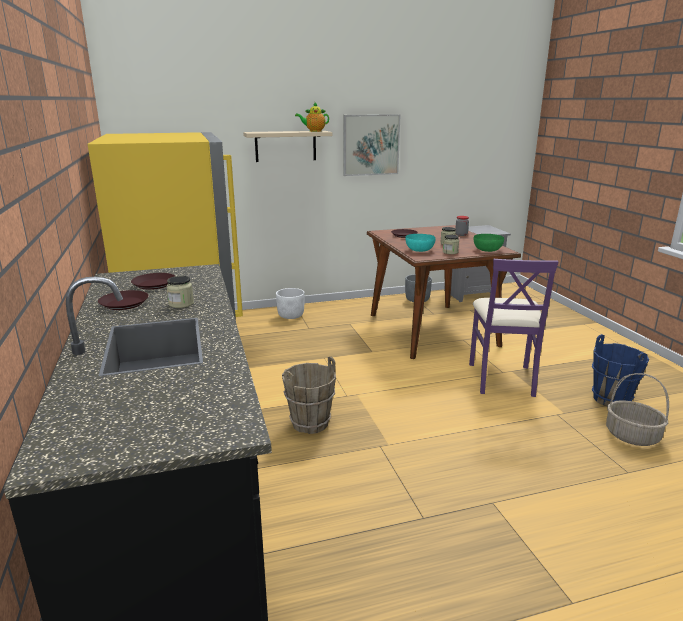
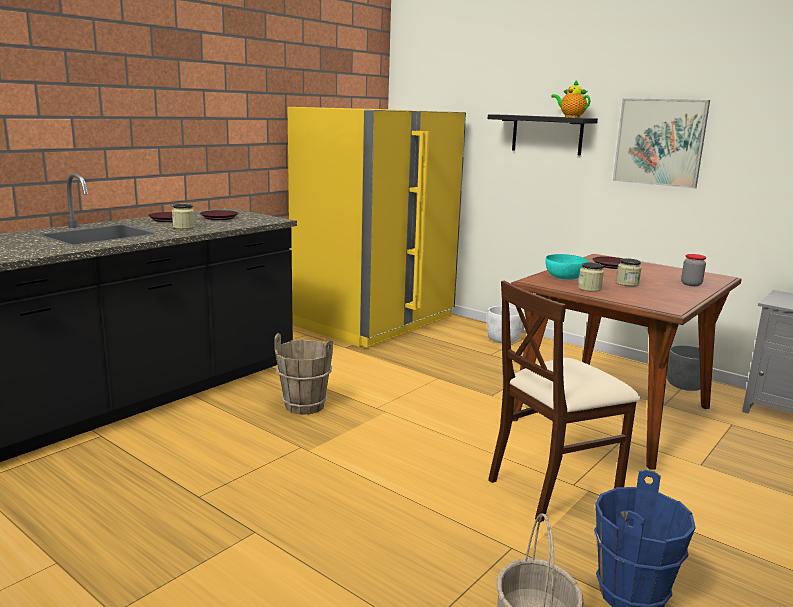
camera: 55 degrees right, 5 degrees down
beige shelf [243,131,332,162] -> black shelf [488,114,598,156]
purple chair [469,259,559,397] -> beige chair [488,281,640,522]
green bowl [474,234,504,252] -> none

